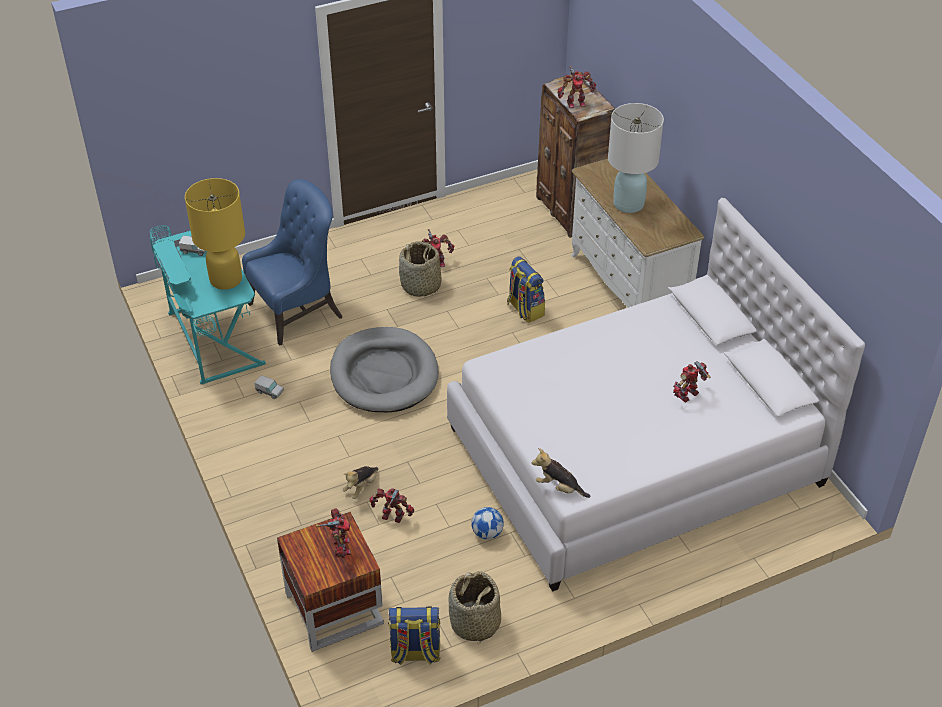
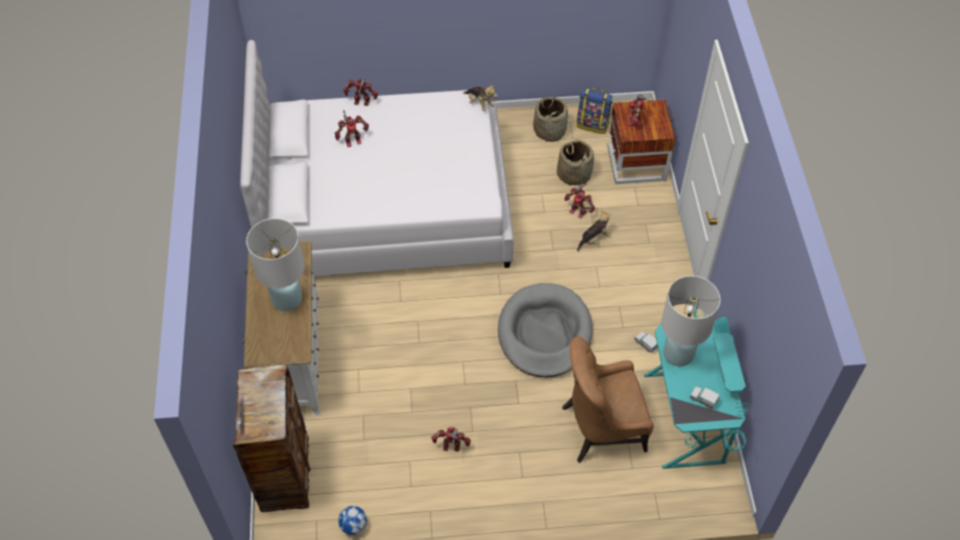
camera: 160 degrees left, 10 degrees up
yellow table lamp [185,178,245,290] -> white table lamp [661,276,721,367]
blue chair [242,179,342,346] -> brown chair [562,336,654,463]
basket [399,241,442,297] -> basket moved to [557,140,594,186]
football [471,507,504,540] -> football moved to [338,506,367,535]
backpack [507,257,545,323] -> none
toy robot [557,66,596,108] -> toy robot moved to [343,79,378,106]

